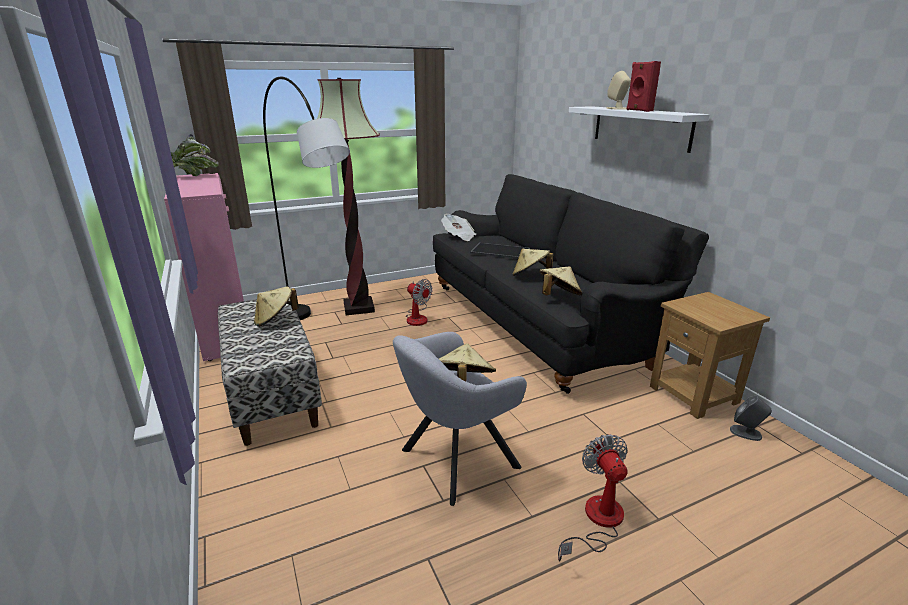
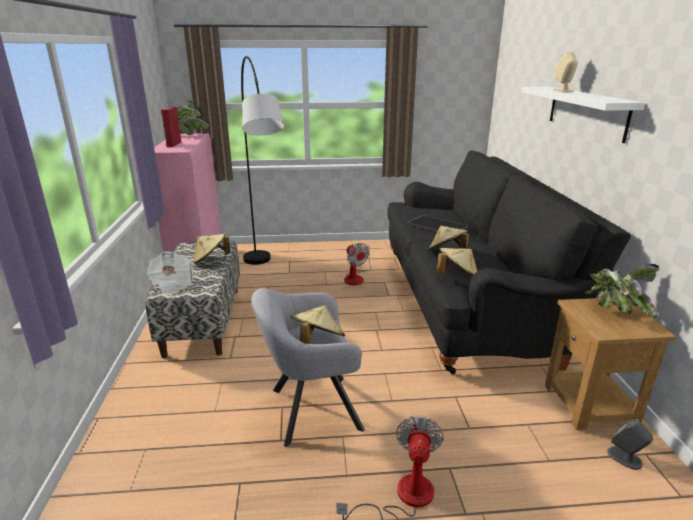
camera: 20 degrees right, 0 degrees up
floor lamp [317,78,380,315] -> none
newspaper [441,214,476,241] -> newspaper moved to [147,251,193,295]
red speaker [627,61,661,112] -> red speaker moved to [161,107,181,147]
none -> potted plant [584,264,660,318]

